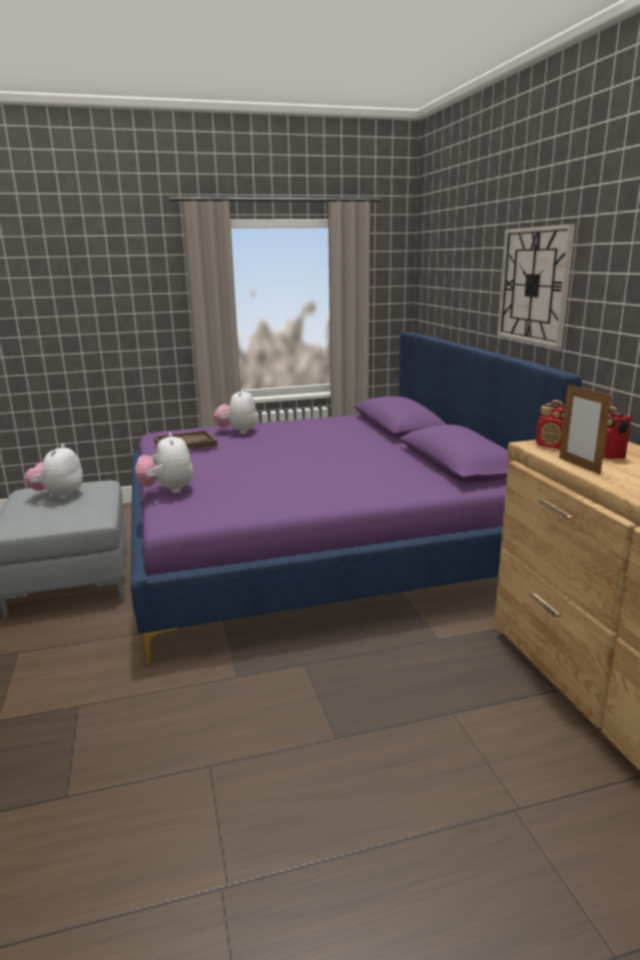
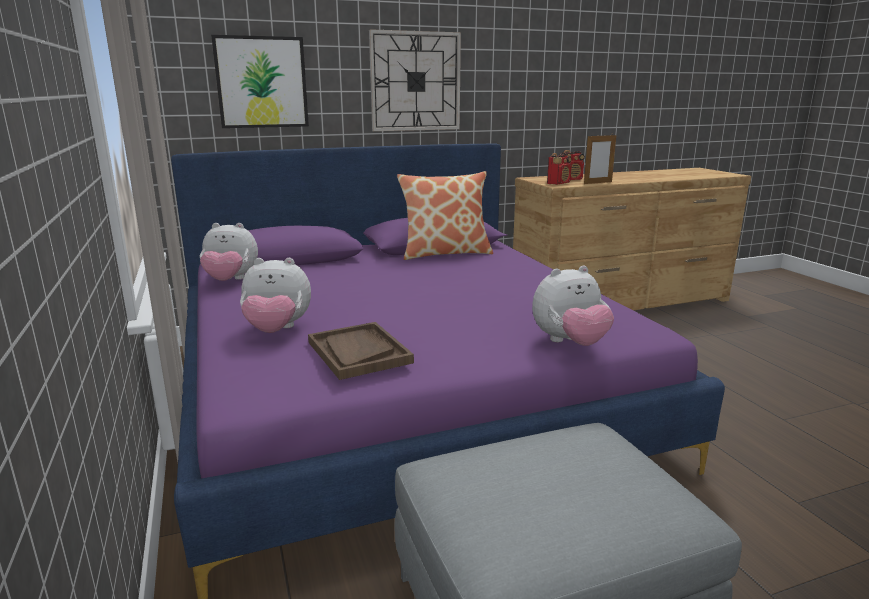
camera: 95 degrees left, 0 degrees up
plush toy [24,444,83,500] -> plush toy moved to [200,223,258,281]
none -> picture [211,35,309,128]
none -> pillow [397,171,493,260]

